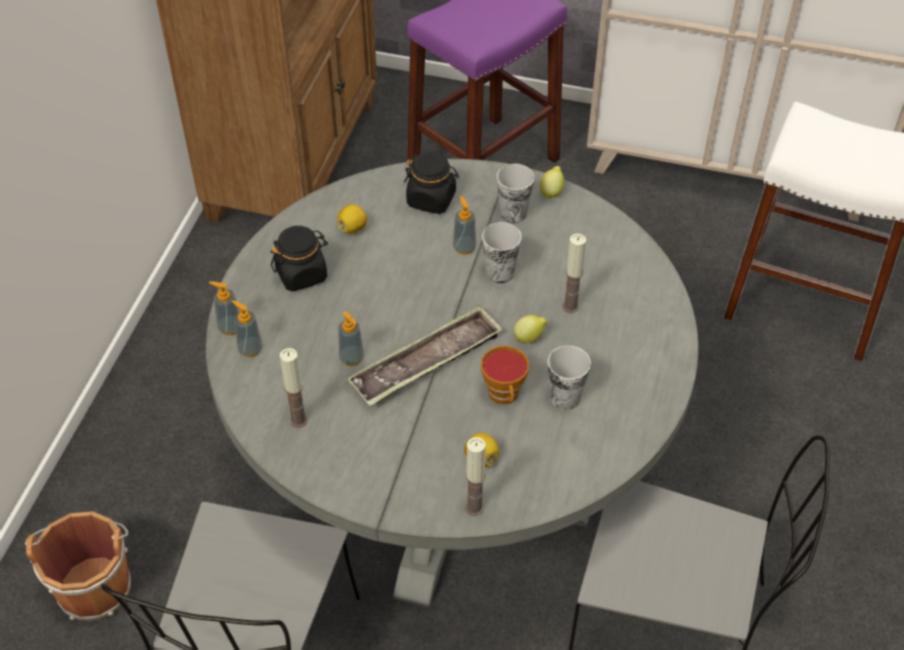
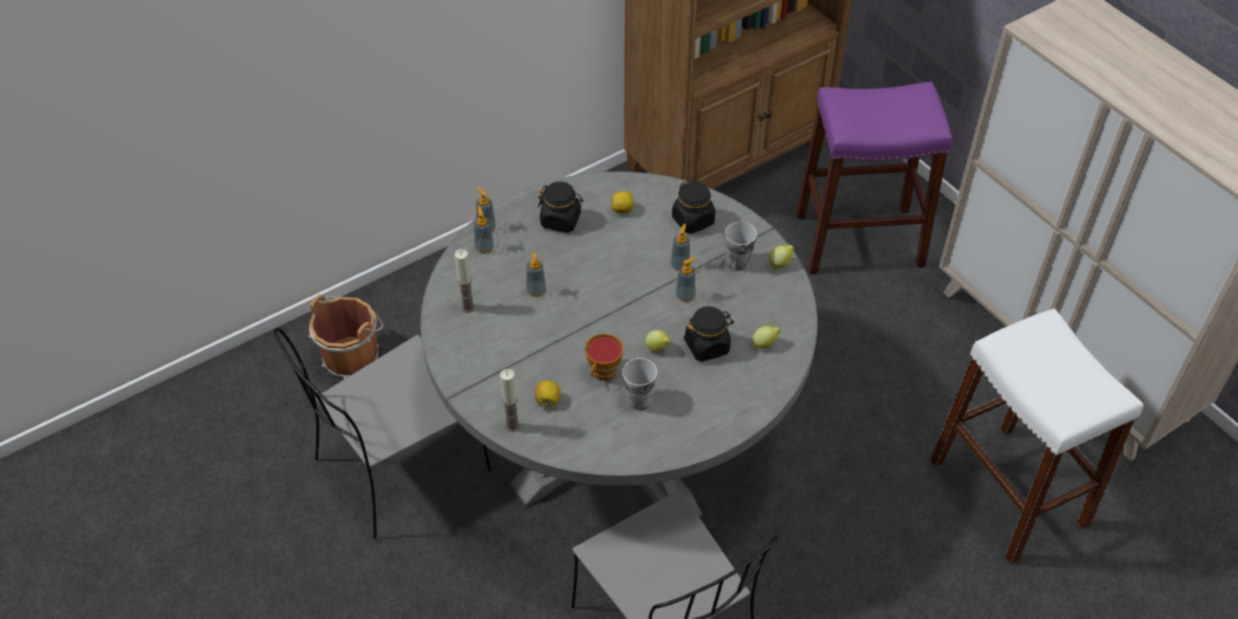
camera: 40 degrees right, 0 degrees up
tray [347,305,503,406] -> none
cup [482,222,522,283] -> soap dispenser [676,257,696,302]
candle [562,234,586,313] -> black jar [684,306,734,362]
none -> lemon [753,326,780,349]

